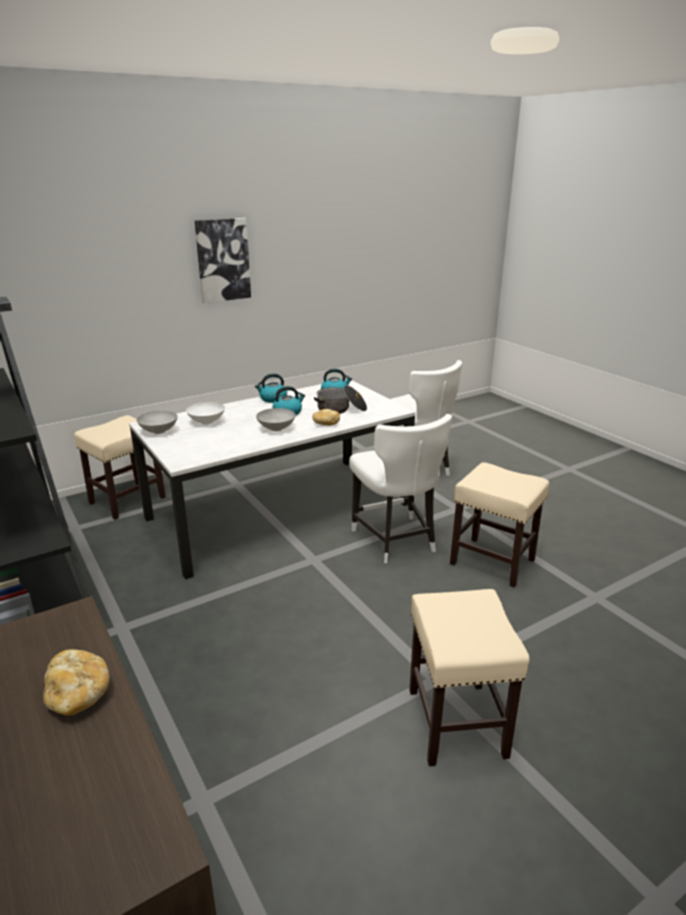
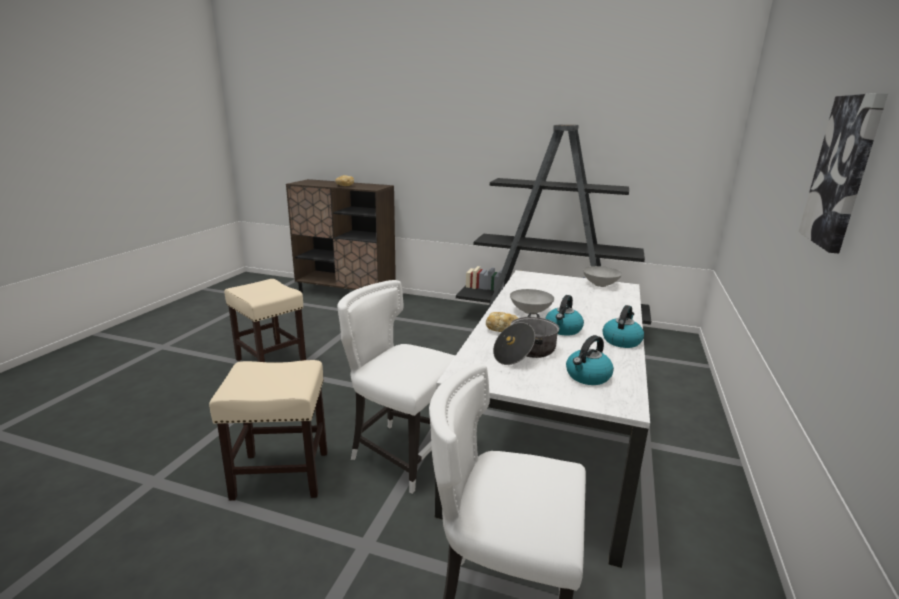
camera: 140 degrees right, 5 degrees down
beige stool [74,415,166,520] -> none
white bowl [186,402,225,424] -> none

